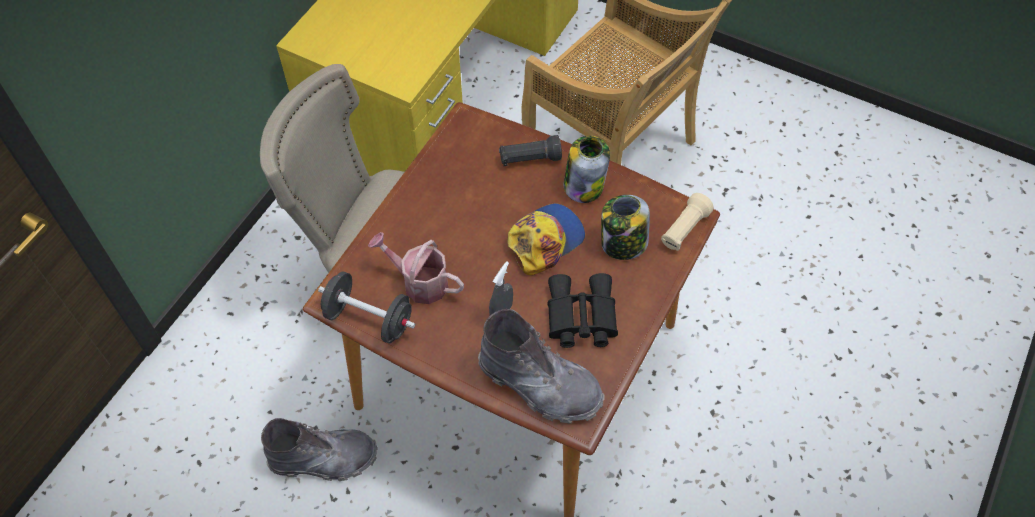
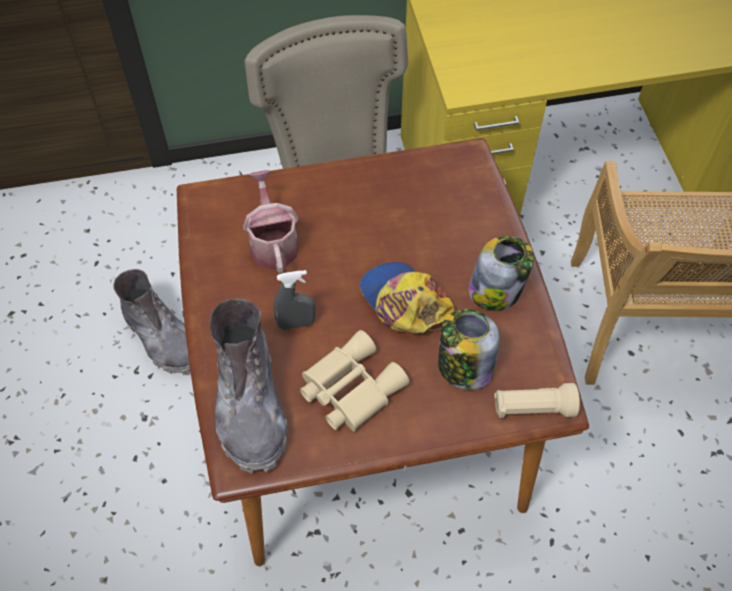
camera: 50 degrees right, 0 degrees up
black dumbbell [318,271,415,343] -> none
black flashlight [499,135,562,166] -> none
cap [507,204,585,275] -> cap turned 135 degrees counterclockwise [360,262,455,333]
black binoculars [548,273,618,348] -> beige binoculars [300,330,409,432]

